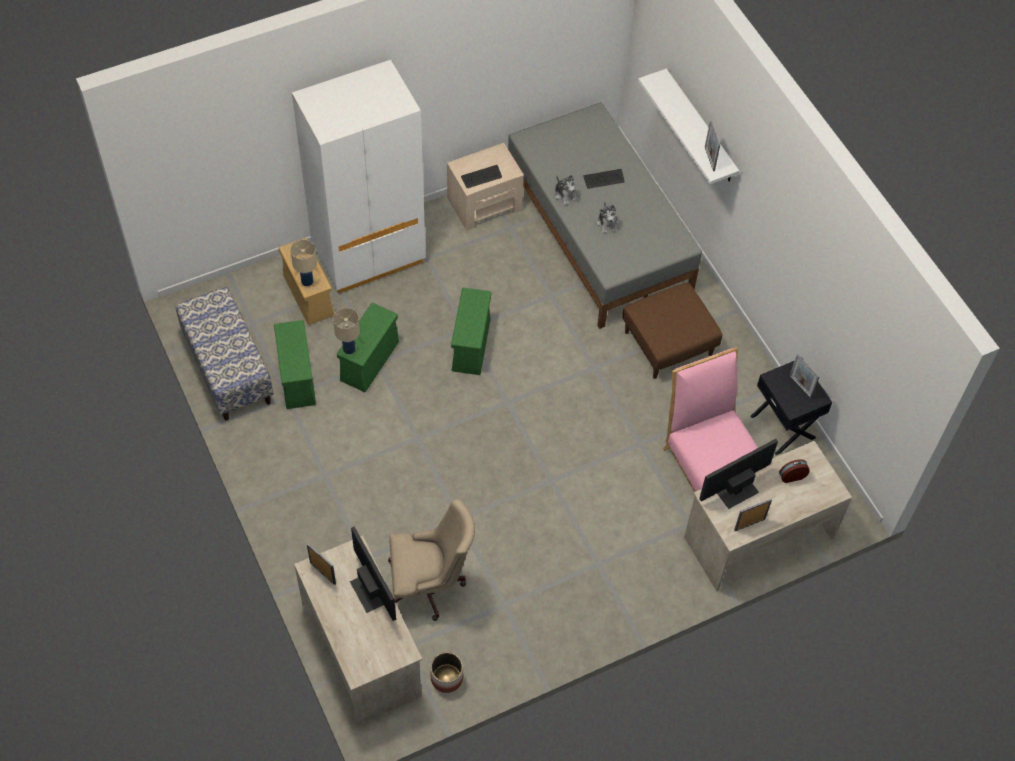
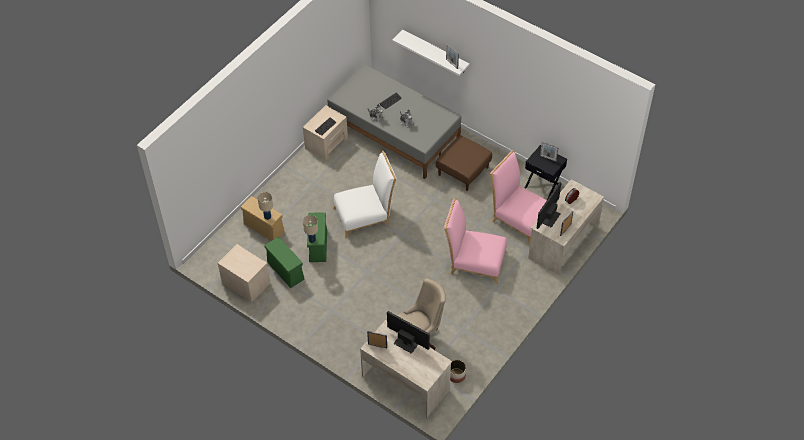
camera: 25 degrees left, 5 degrees down
bench [176,287,274,421] -> beige nightstand [218,244,270,302]
white wardrobe [292,60,426,293] -> none
green storage box [451,288,491,375] -> white chair [333,151,397,238]
none -> pink chair [444,197,507,284]

